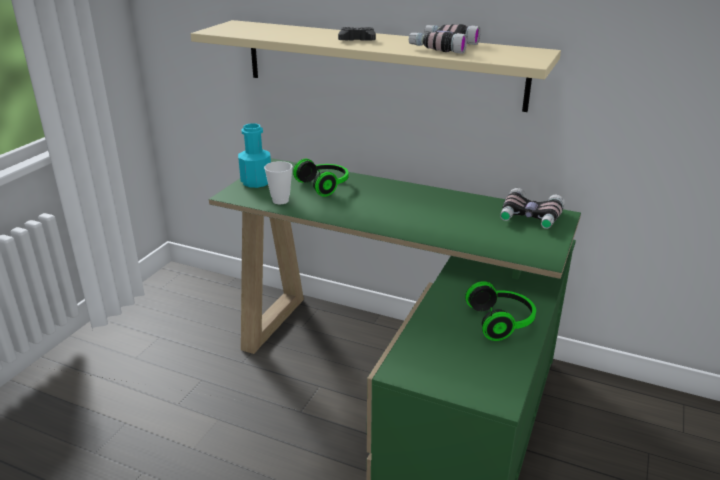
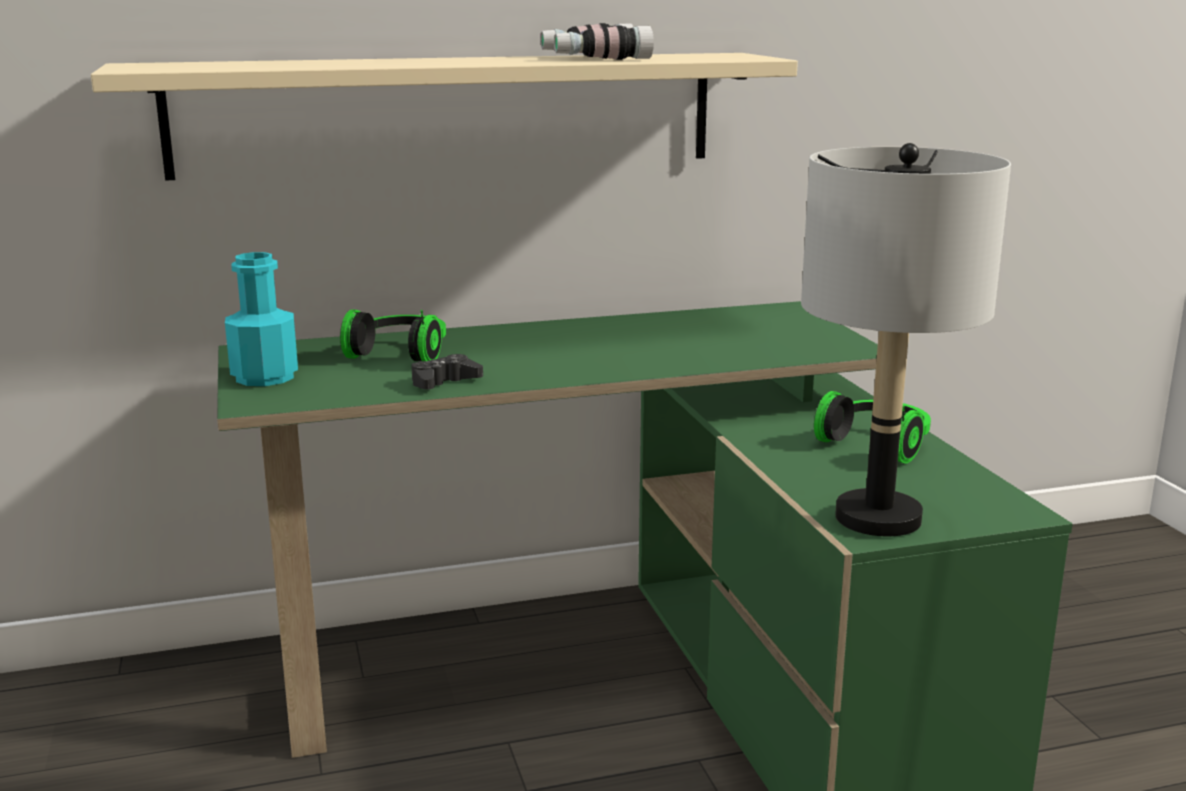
camera: 40 degrees left, 10 degrees down
cup [264,161,293,204] -> none
black game controller [338,27,376,41] -> black game controller moved to [411,354,483,390]
binoculars [500,188,565,229] -> none
none -> grey table lamp [801,143,1011,536]

